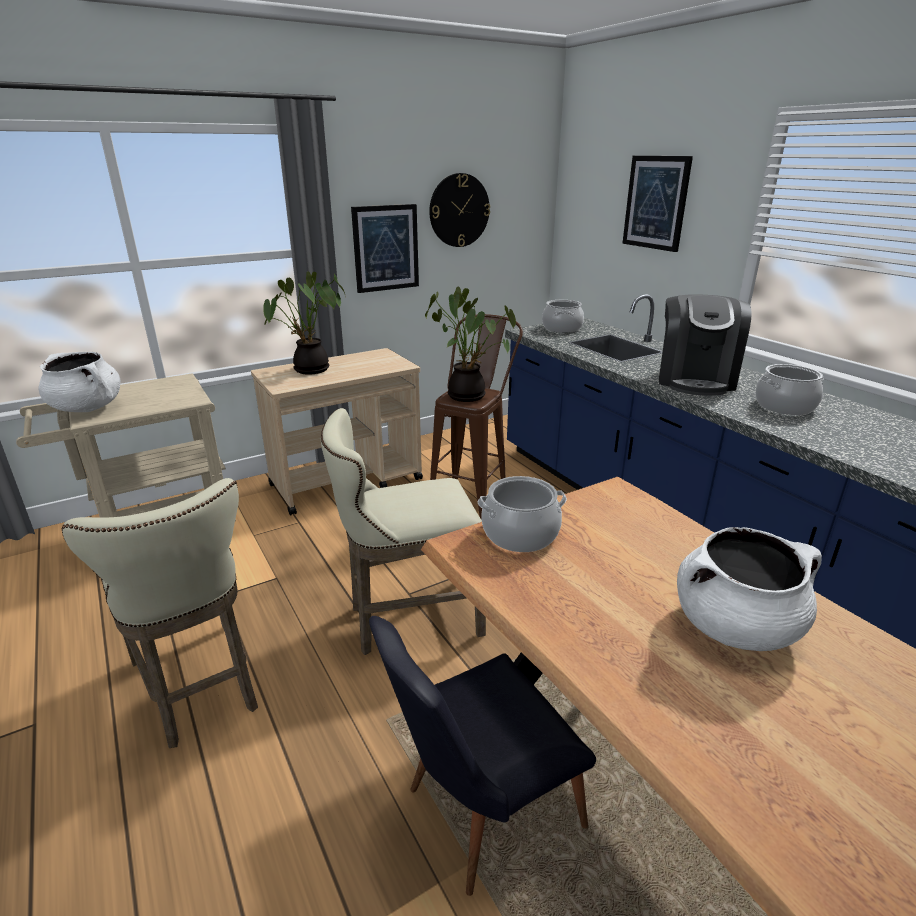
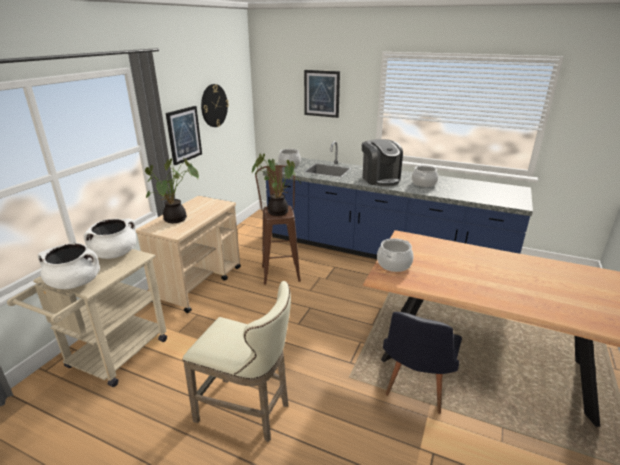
camera: 35 degrees left, 0 degrees up
beige stool [321,408,486,655] -> none
white cooking pot [677,527,822,651] -> white cooking pot moved to [84,218,136,259]

